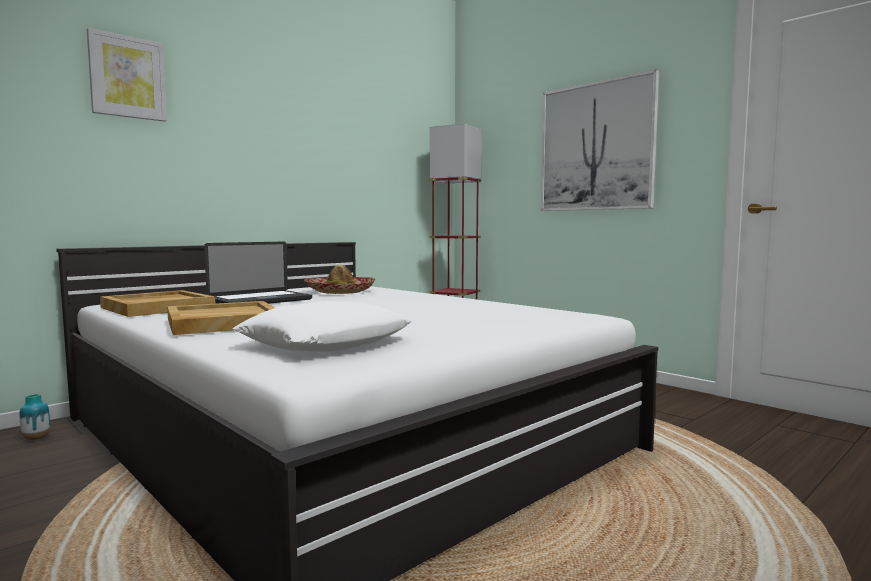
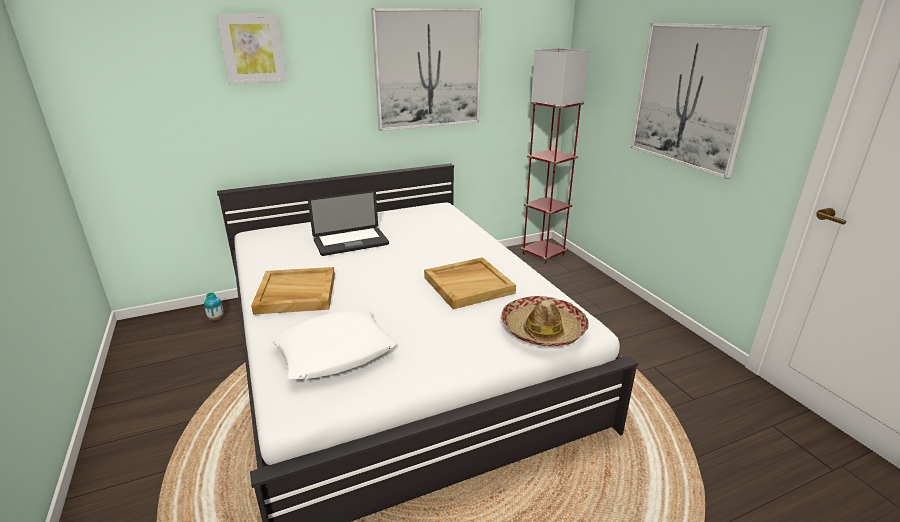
camera: 20 degrees right, 20 degrees up
beige tray [100,290,216,317] -> beige tray moved to [424,257,516,309]
hat [304,265,375,294] -> hat moved to [501,296,589,346]
none -> picture [371,8,482,131]

